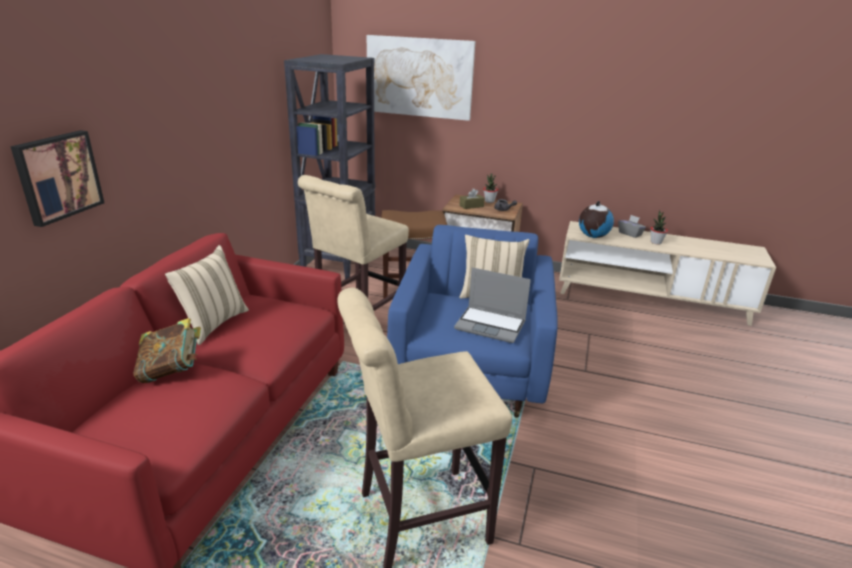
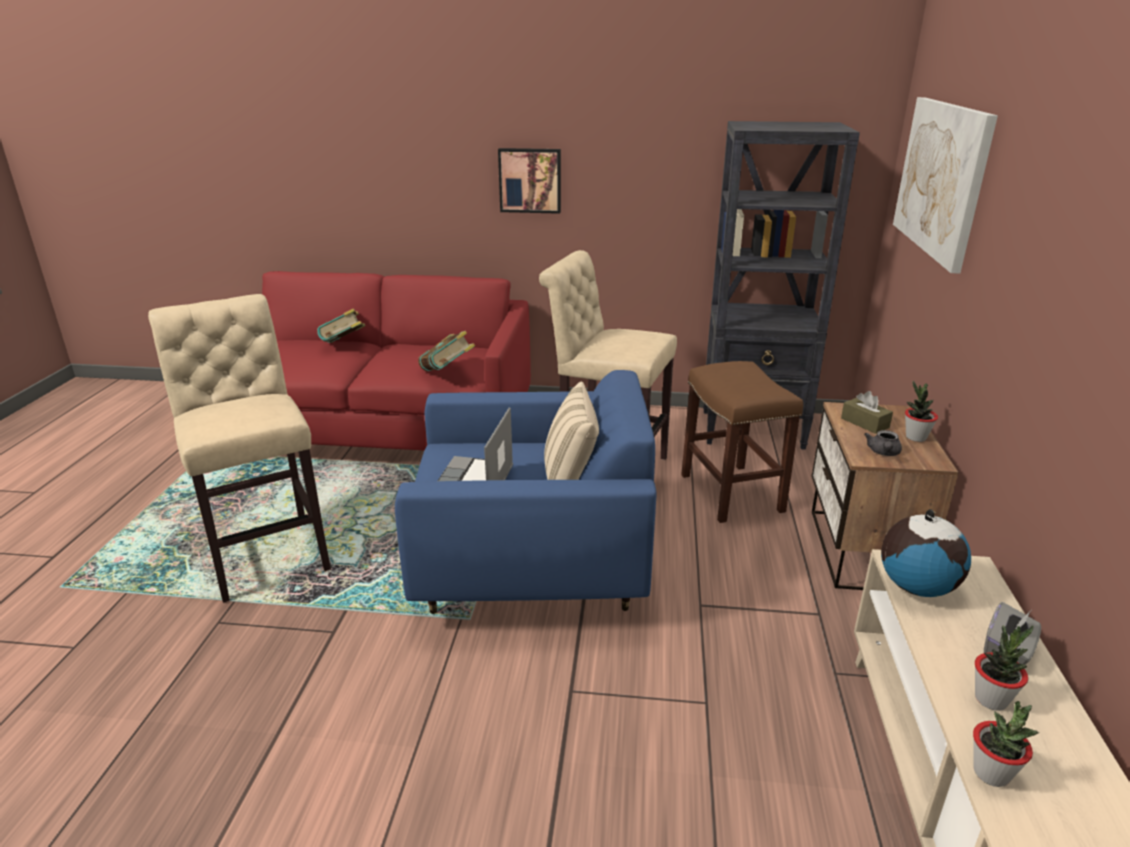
camera: 80 degrees right, 0 degrees up
picture [10,130,104,227] -> picture moved to [498,148,561,214]
beige pillow [165,245,249,345] -> none
none -> book [418,331,475,371]
none -> potted plant [973,701,1039,787]

